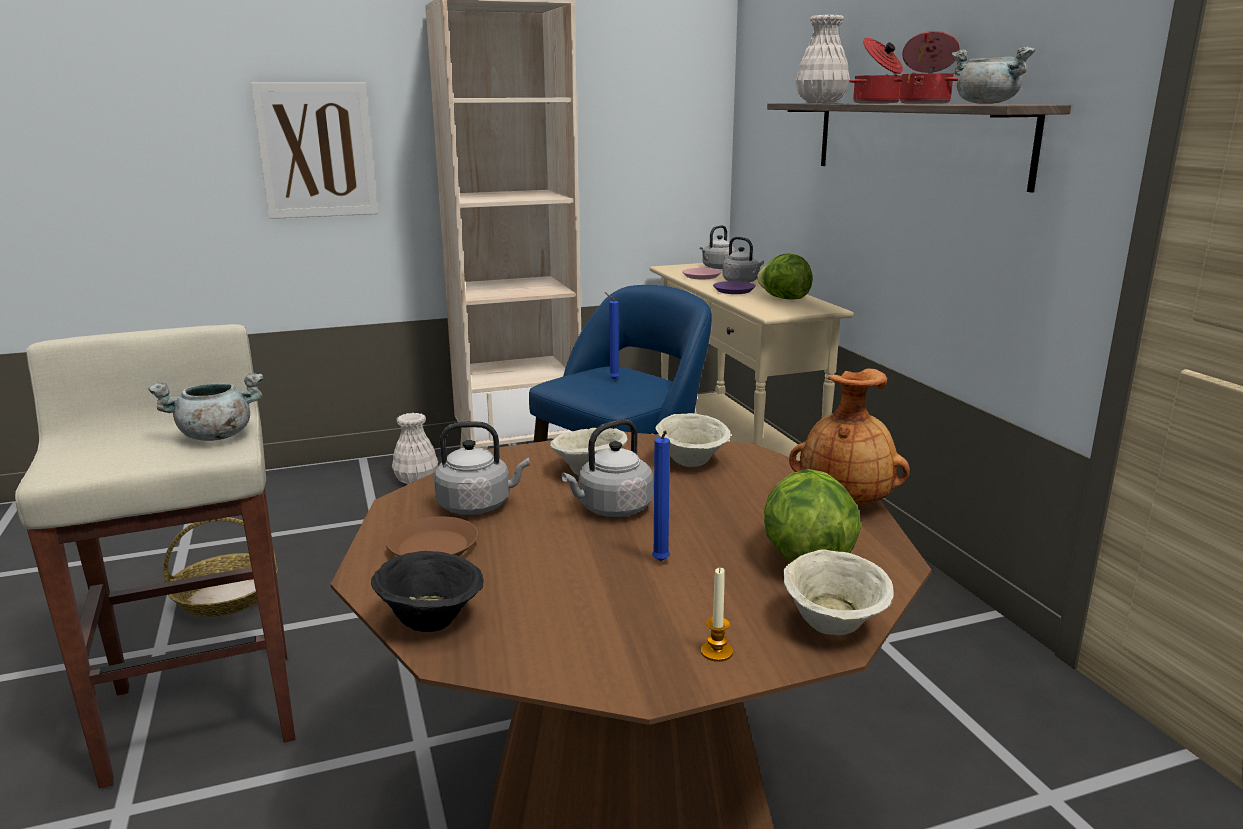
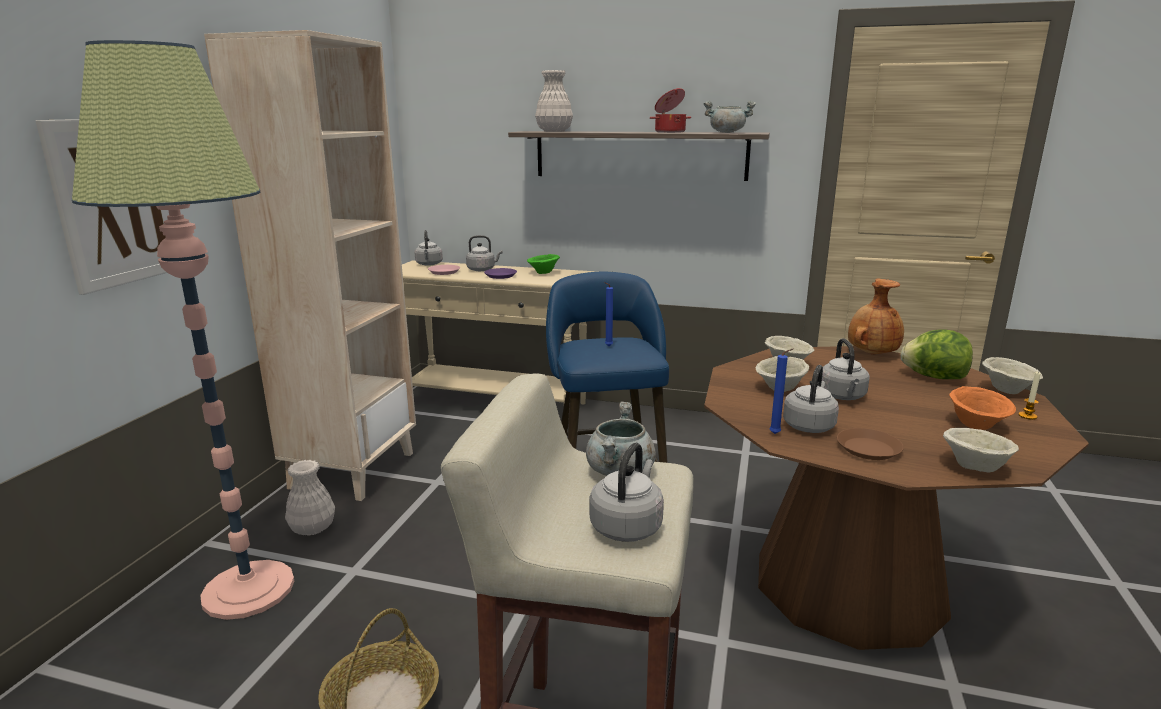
camera: 55 degrees left, 0 degrees up
black bowl [371,551,484,632] -> beige bowl [943,428,1019,472]
blue candle [652,431,670,561] -> blue candle moved to [770,349,793,434]
lettuce [757,253,813,300] -> green bowl [527,254,560,274]
cooking pot [849,38,903,103] -> none
none -> floor lamp [72,40,294,620]
none -> grey kettle [590,443,664,542]
none -> orange bowl [949,386,1016,430]

